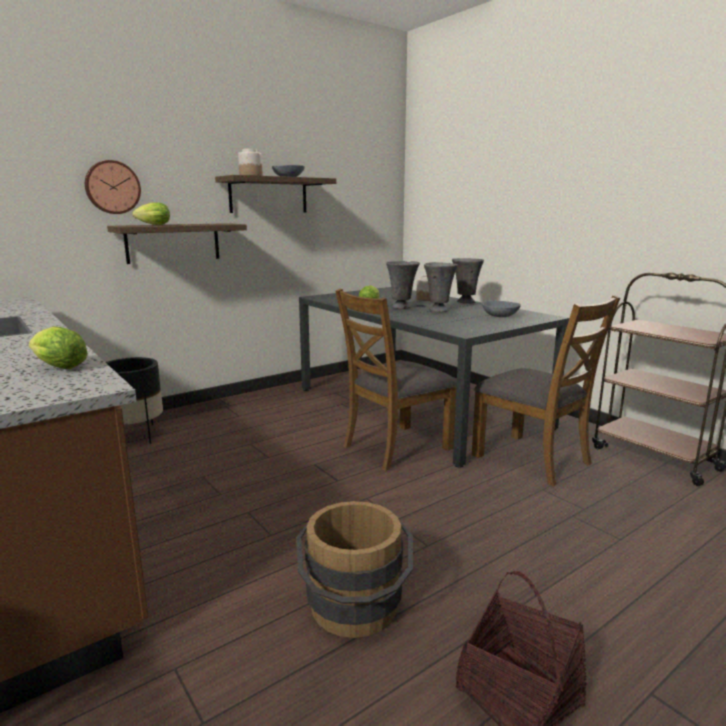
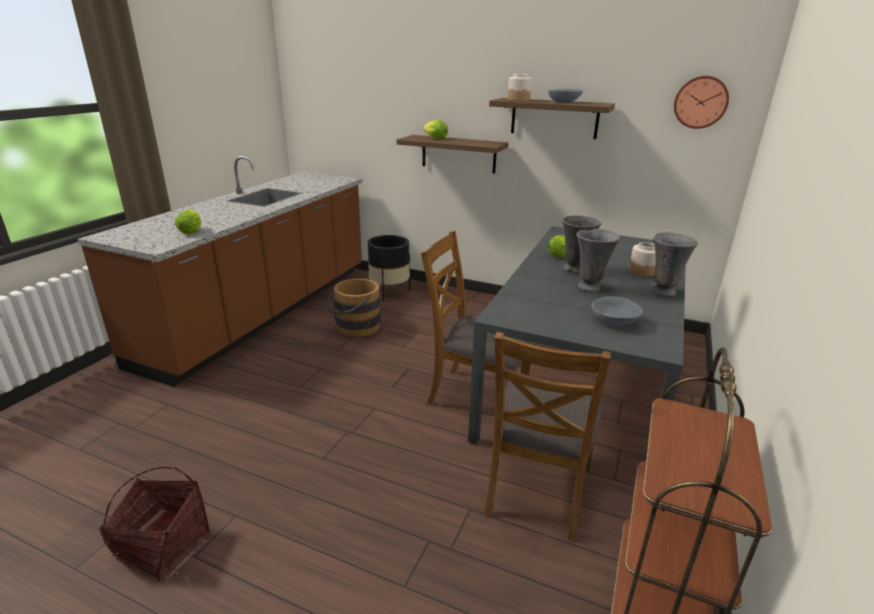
camera: 60 degrees right, 10 degrees up
wall clock [85,160,141,214] -> wall clock moved to [674,76,729,129]
brown bucket [296,501,413,638] -> brown bucket moved to [326,278,381,337]

